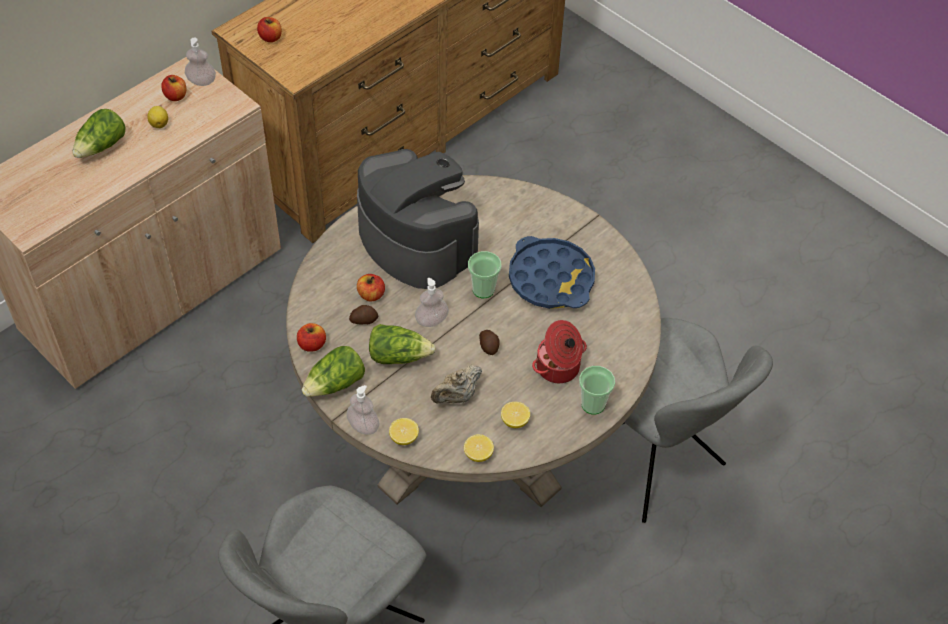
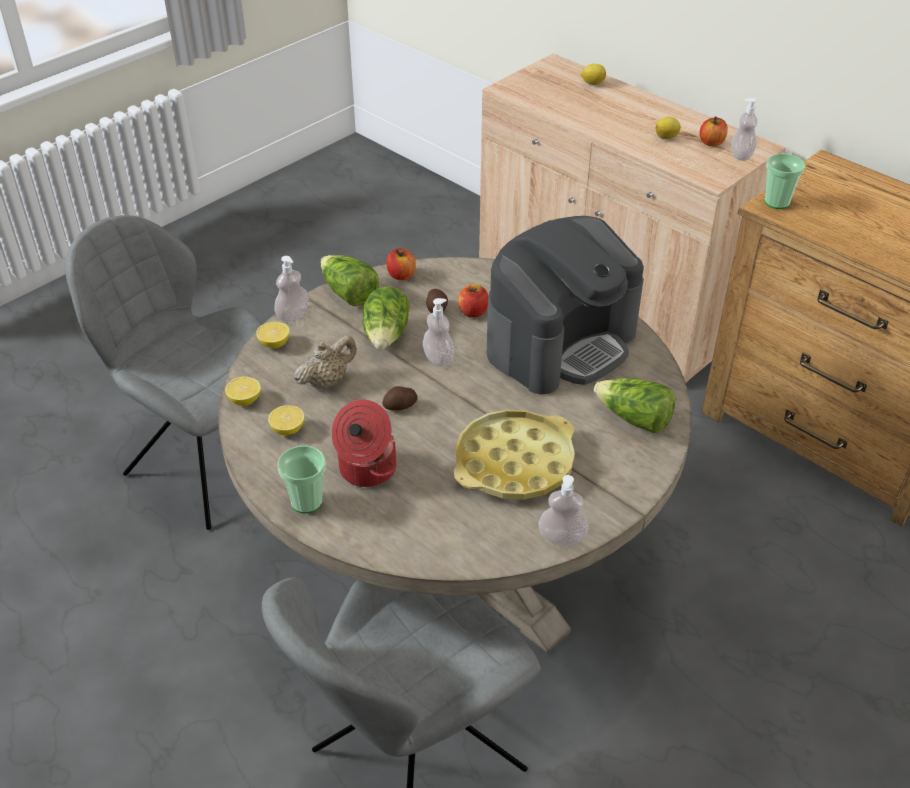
camera: 90 degrees right, 10 degrees down
lettuce [72,109,126,158] -> lettuce moved to [594,378,675,433]
apple [257,17,282,42] -> none
beige teapot [431,365,482,404] -> beige teapot turned 90 degrees clockwise [294,335,357,390]
cup [468,251,502,298] -> cup moved to [765,153,805,209]
blue tray [509,236,595,309] -> yellow tray [454,410,575,500]
none -> soap dispenser [539,475,589,546]
none -> lemon [581,64,606,85]

